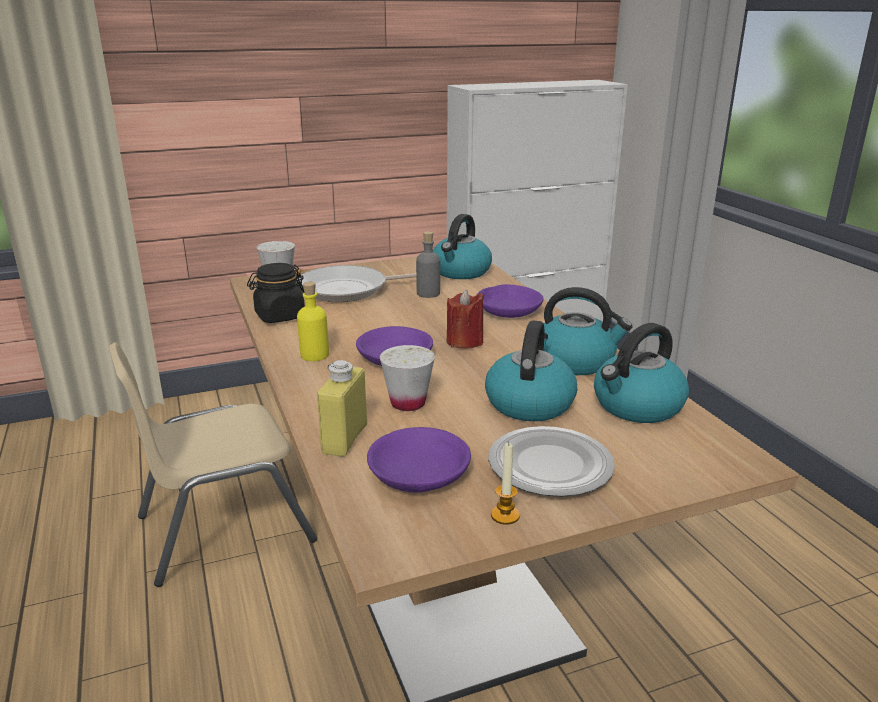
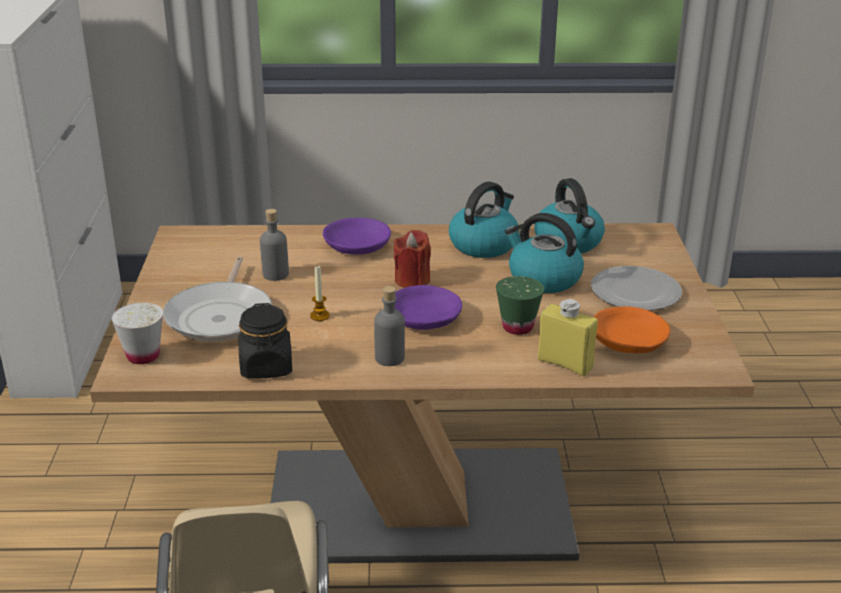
camera: 70 degrees left, 5 degrees up
yellow bottle [297,282,329,361] -> grey bottle [374,286,405,366]
purple bowl [367,427,471,493] -> orange bowl [594,306,670,354]
white cup [380,345,435,411] -> green cup [496,276,544,335]
kettle [433,214,492,279] -> none
candle [491,443,520,525] -> candle moved to [310,265,330,321]

